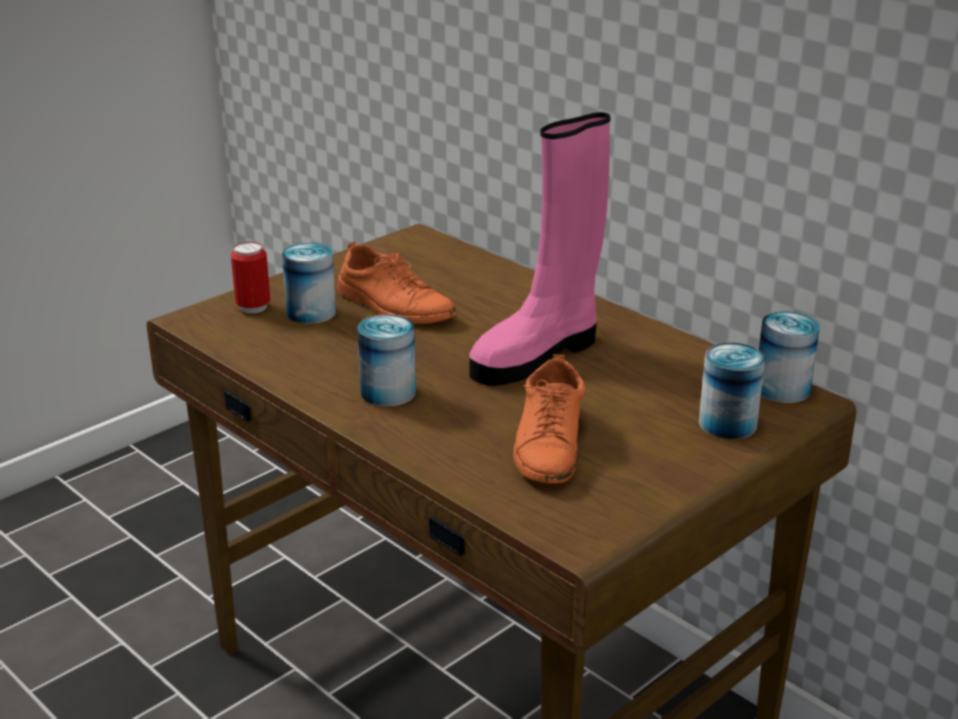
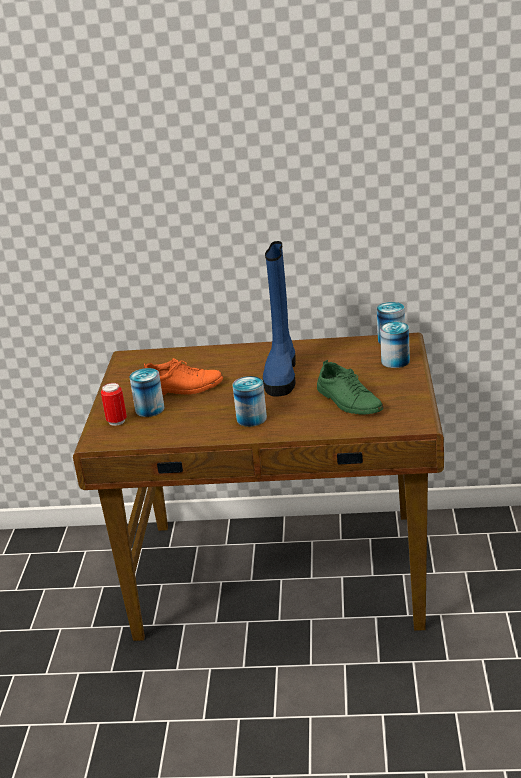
camera: 40 degrees left, 0 degrees up
pink boot [469,112,610,386] -> blue boot [263,241,296,397]
orange shoe [513,354,585,484] -> green shoe [317,360,383,415]

